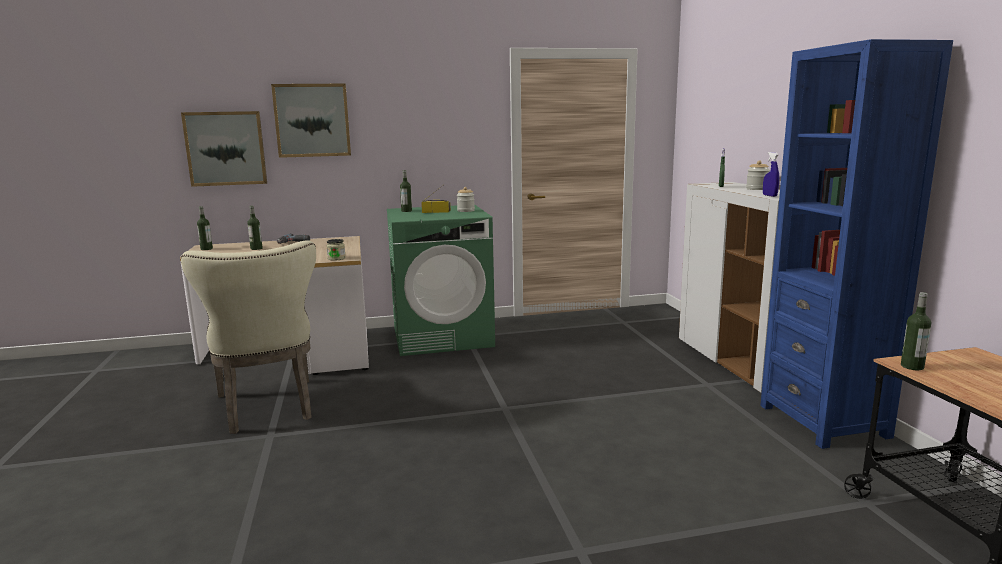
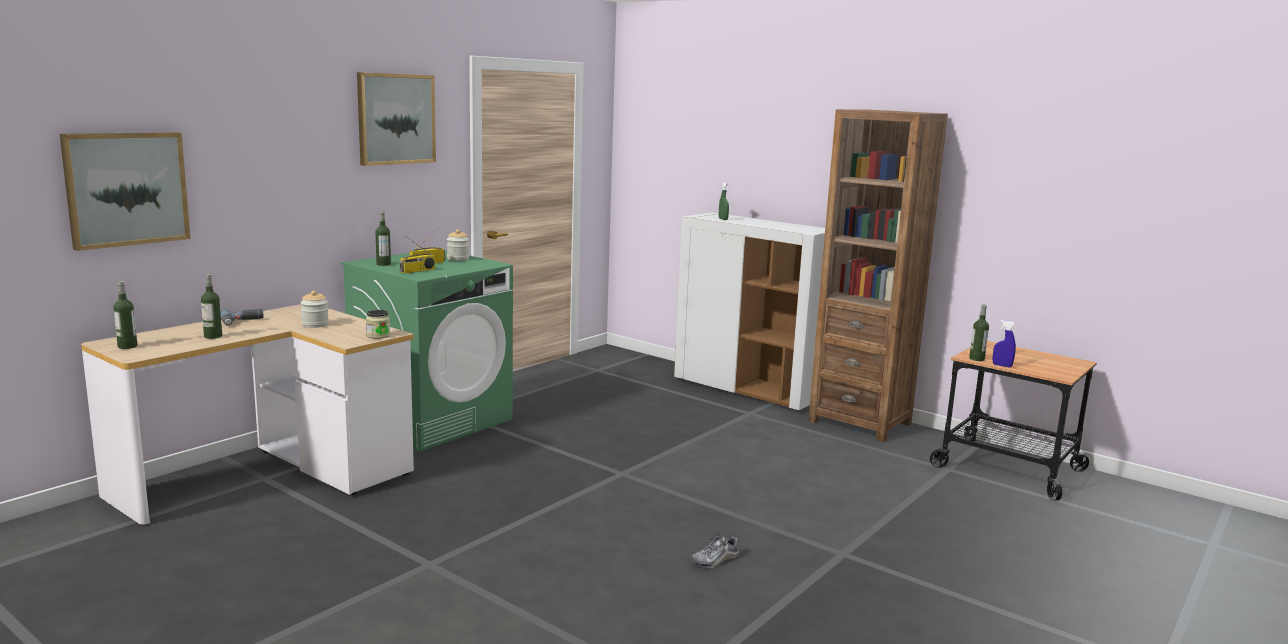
camera: 40 degrees left, 0 degrees up
beige chair [181,240,316,434] -> none
picture [271,84,351,158] -> picture moved to [357,72,436,166]
jar [746,161,770,190] -> jar moved to [301,291,329,328]
blue bookcase [760,39,953,449] -> brown bookcase [808,109,948,442]
blue spray bottle [763,152,779,197] -> blue spray bottle moved to [993,320,1016,367]
none -> radio [399,236,435,273]
none -> shoe [690,532,739,568]

